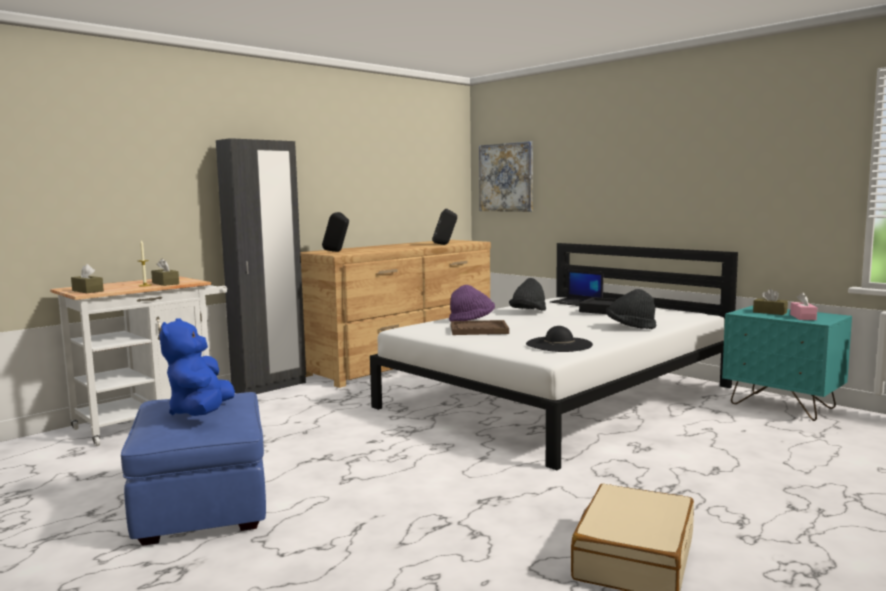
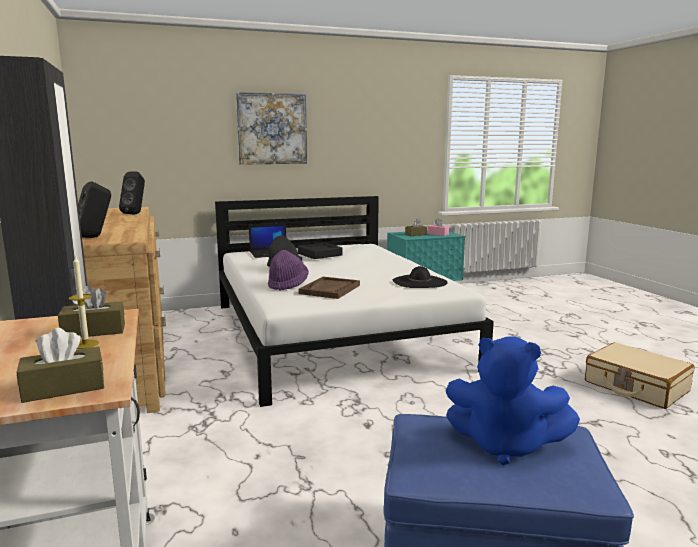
camera: 65 degrees left, 5 degrees up
picture [479,141,533,212] -> picture moved to [236,92,307,165]
black hat [606,289,657,329] -> none

